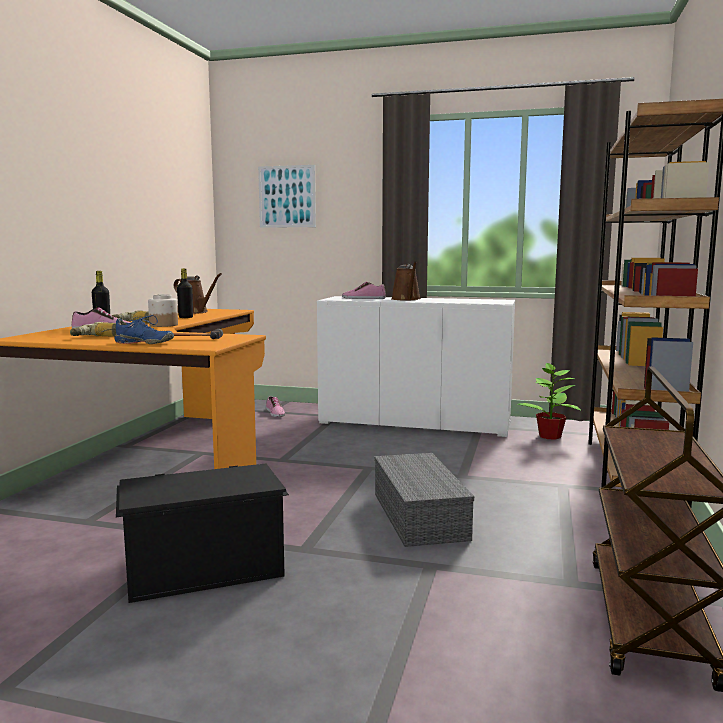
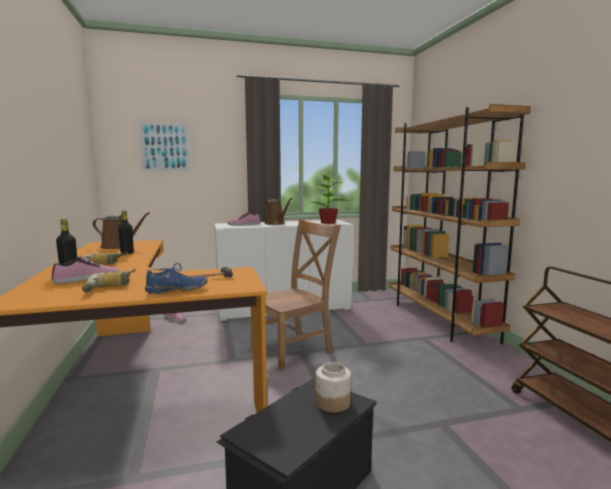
camera: 30 degrees left, 0 degrees up
jar [148,294,178,327] -> jar moved to [316,362,351,413]
grey storage box [374,453,474,547] -> none
potted plant [517,363,581,439] -> potted plant moved to [310,174,350,224]
none -> brown chair [251,219,341,370]

